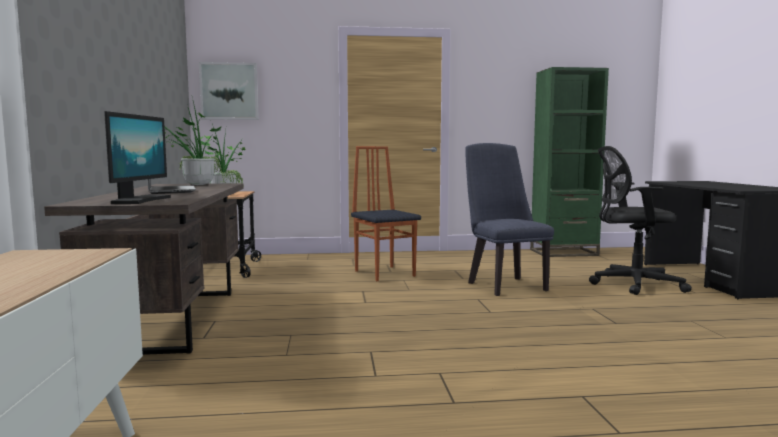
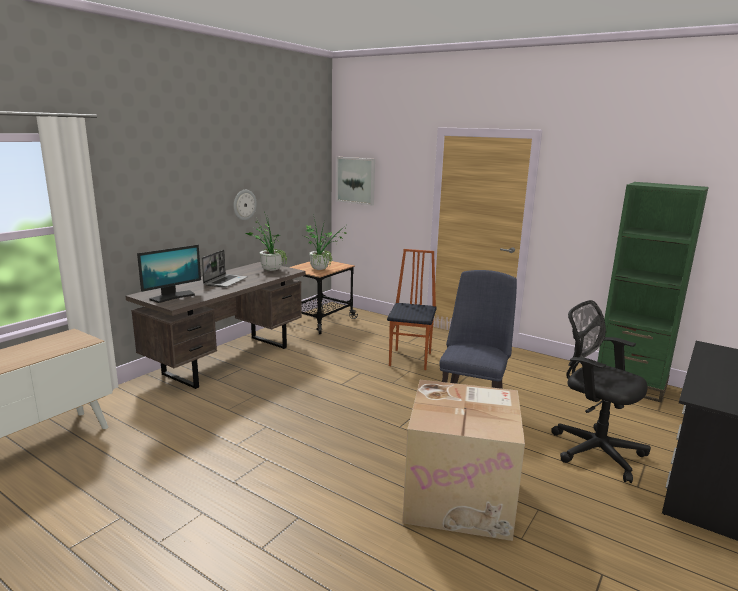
camera: 40 degrees right, 10 degrees up
none -> wall clock [234,190,257,220]
none -> cardboard box [403,380,525,541]

